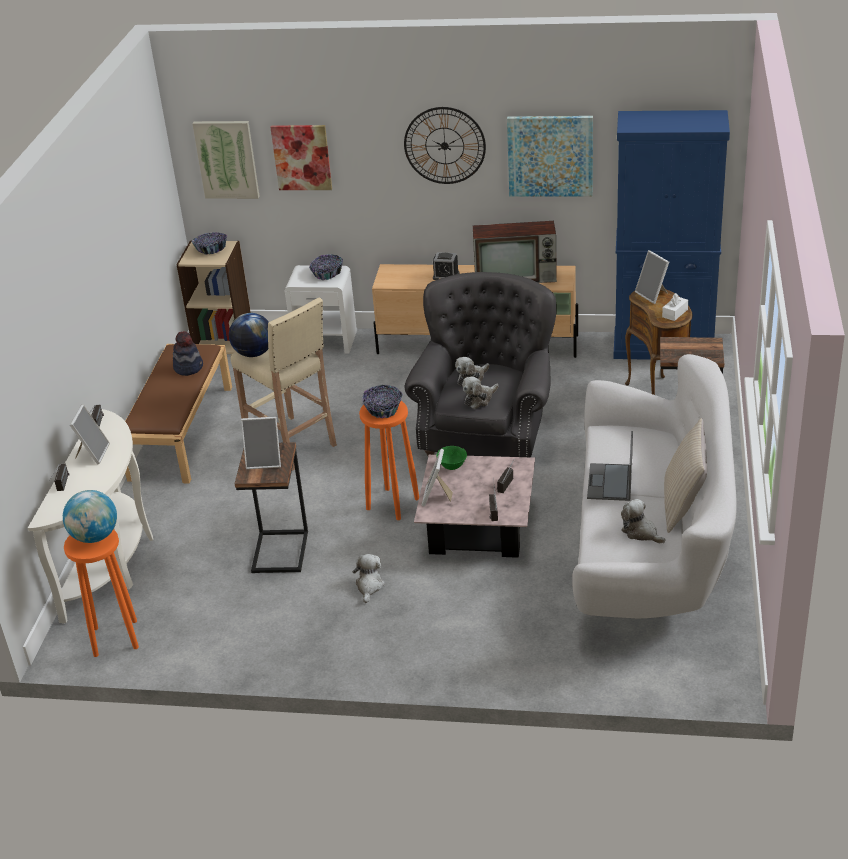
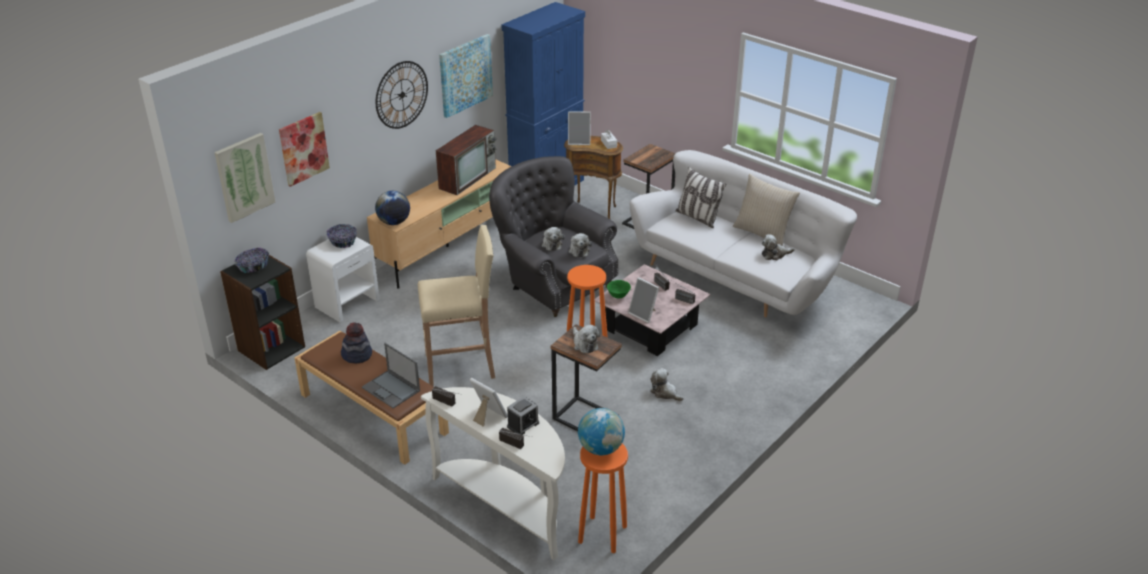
camera: 60 degrees left, 0 degrees up
beige bookcase [176,241,251,354] -> black bookcase [220,255,305,370]
globe [229,313,269,357] -> globe moved to [375,191,410,225]
picture frame [241,417,281,469] -> plush toy [573,325,600,354]
bowl [362,385,403,418] -> none
alarm clock [433,252,459,280] -> alarm clock moved to [507,396,539,435]
laptop [587,431,633,501] -> laptop moved to [362,343,420,409]
none -> pillow [676,167,726,228]

